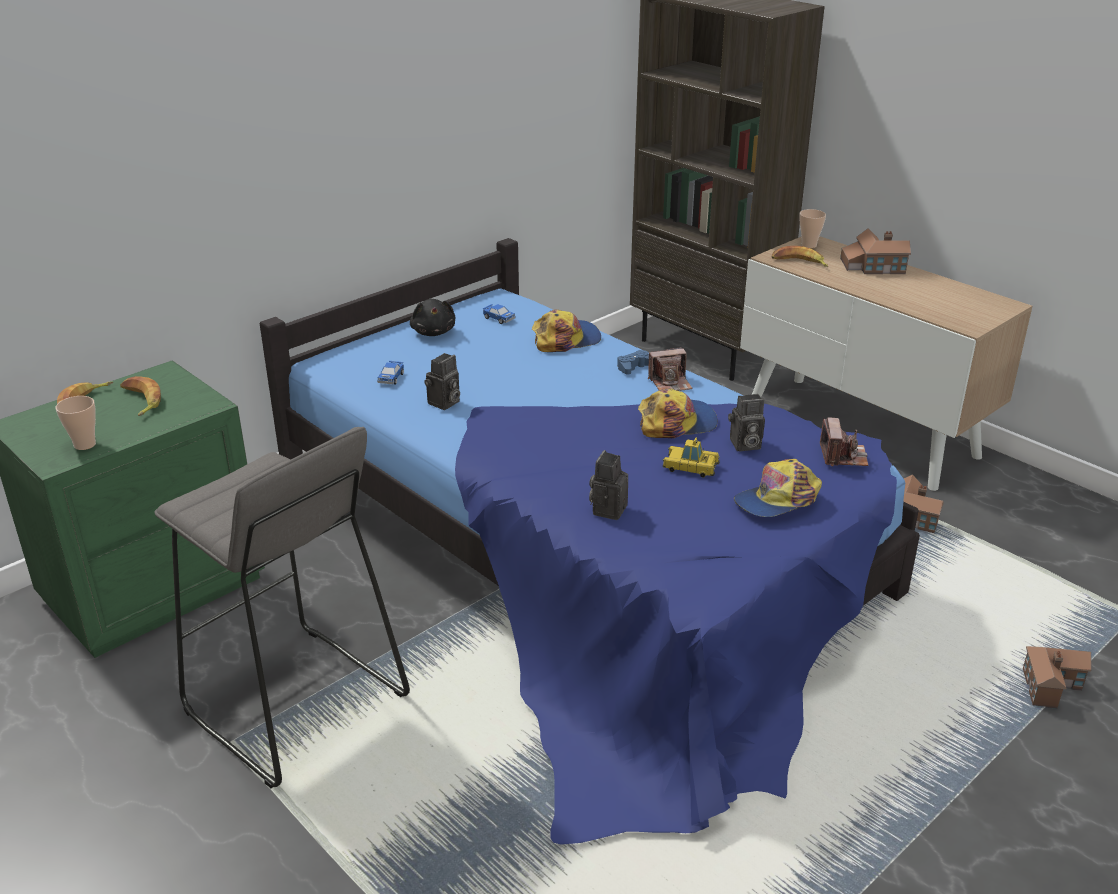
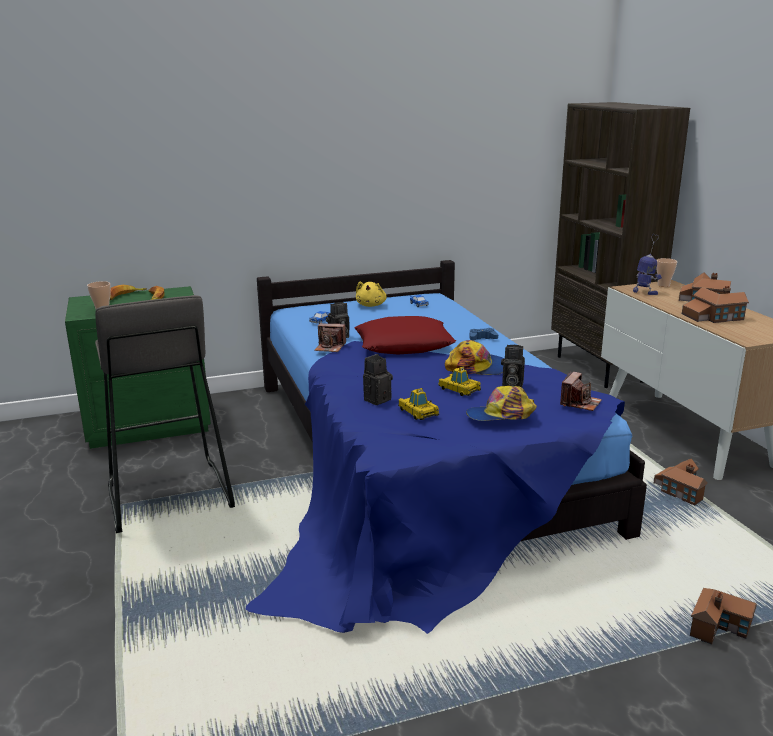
camera: 25 degrees right, 10 degrees down
black plush toy [410,299,455,336] -> yellow plush toy [356,282,387,307]
cap [532,309,601,352] -> none
camera [648,347,692,391] -> camera moved to [314,323,346,352]
banana [771,246,828,267] -> toy robot [633,234,662,295]
none -> red pillow [355,316,456,354]
none -> toy car [398,388,439,420]
none -> toy house [682,286,749,323]

